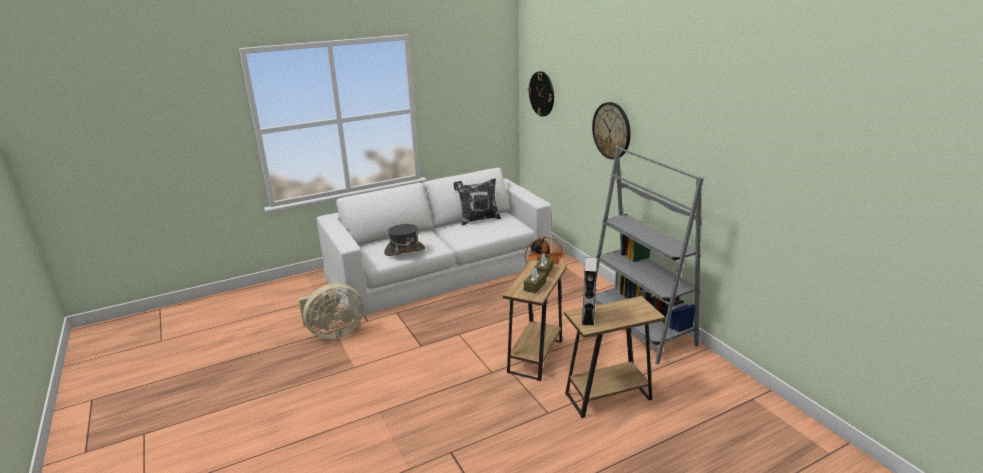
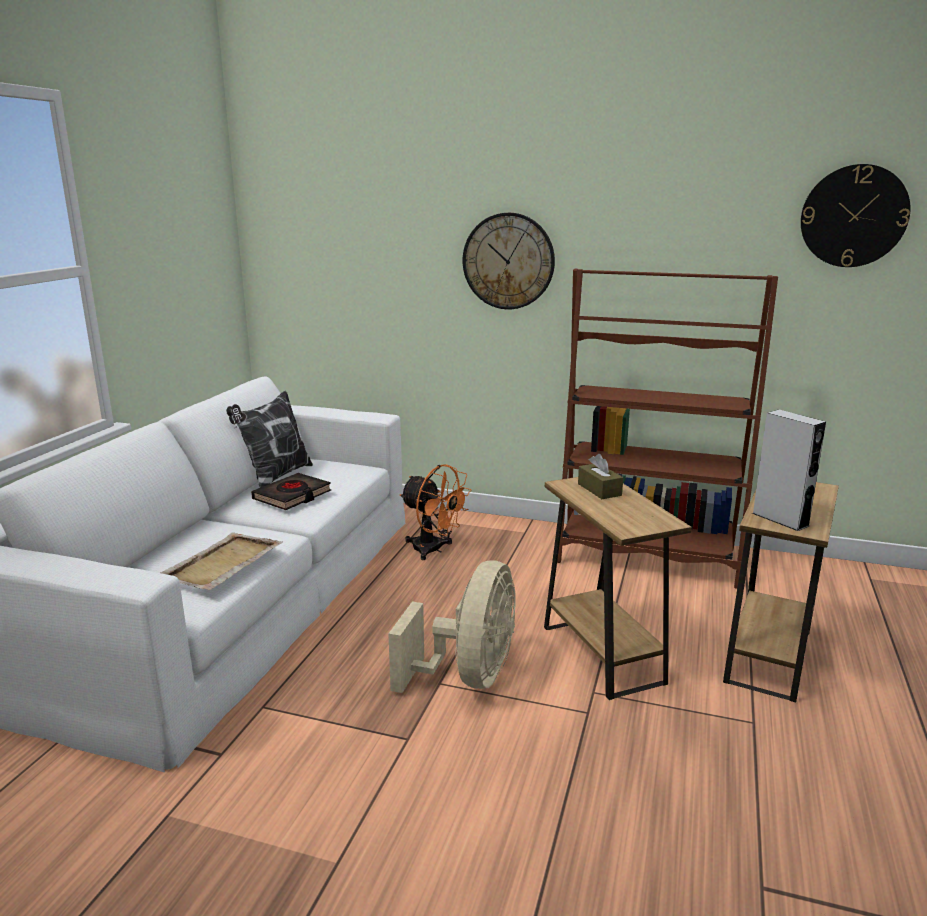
camera: 45 degrees left, 5 degrees down
beige fan [298,283,364,339] -> beige fan moved to [388,561,516,693]
grey hat [384,224,425,256] -> beige tray [161,532,283,590]
brown tissue box [524,267,546,294] -> none
wall clock [528,71,554,116] -> wall clock moved to [801,164,911,267]
grey bookcase [595,146,704,364] -> brown bookcase [557,269,778,589]
none -> black book [251,473,331,510]

